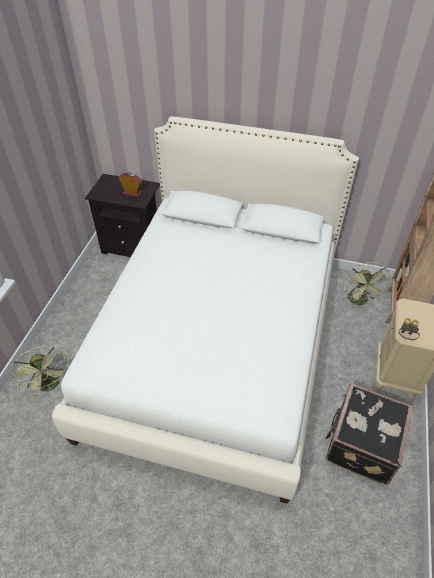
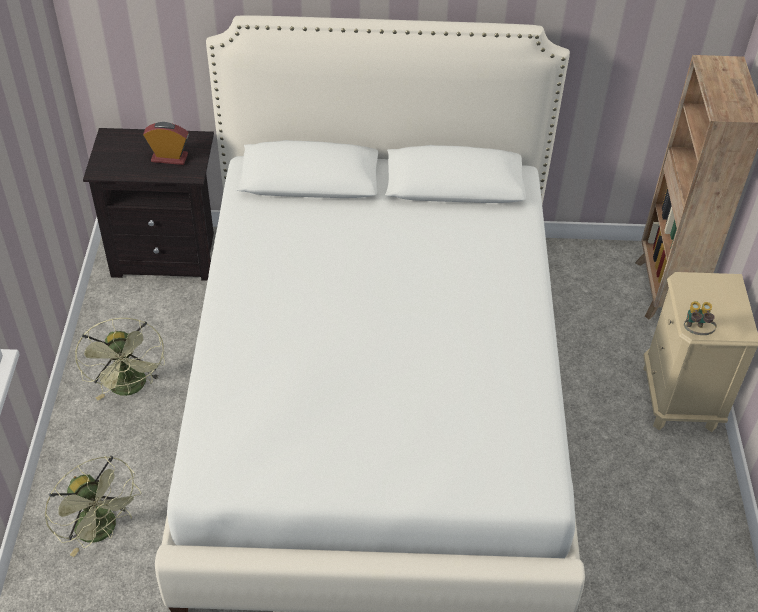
camera: 15 degrees left, 0 degrees up
black suitcase [325,383,413,485] -> none
green fan [342,262,392,305] -> green fan moved to [75,318,165,400]

